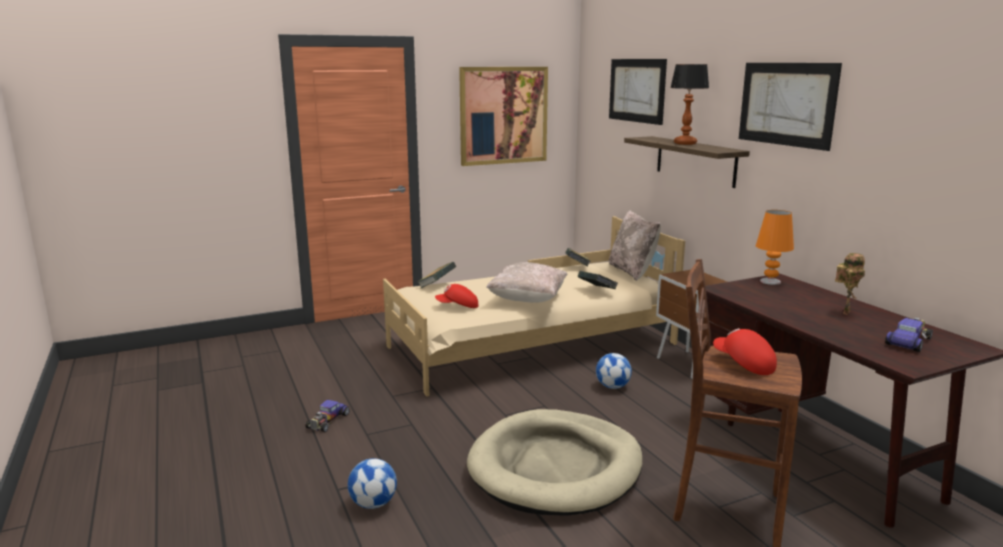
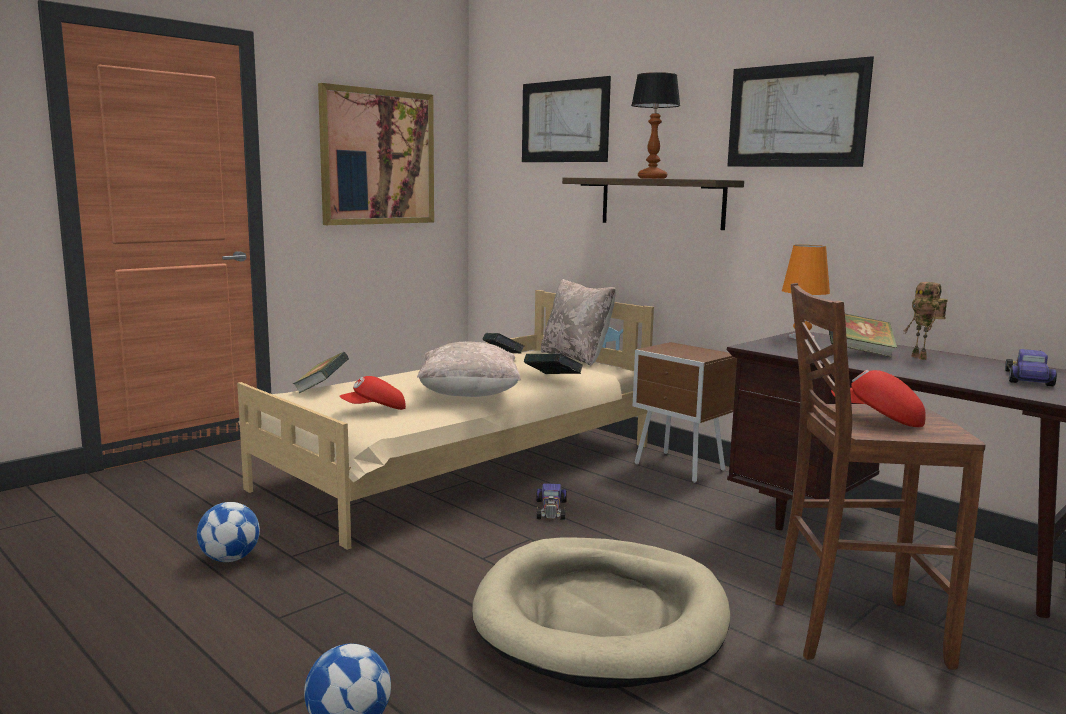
camera: 20 degrees left, 5 degrees down
toy car [305,400,350,432] -> toy car moved to [536,483,567,520]
football [596,353,632,389] -> football moved to [197,502,260,562]
toy robot [835,253,865,315] -> toy robot turned 150 degrees clockwise [903,282,948,360]
none -> book [829,314,897,358]

